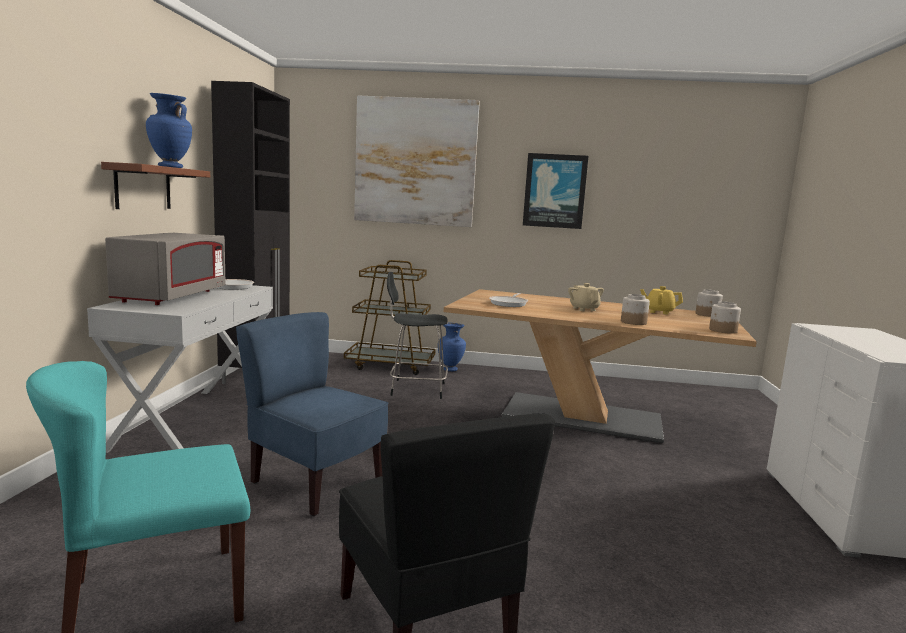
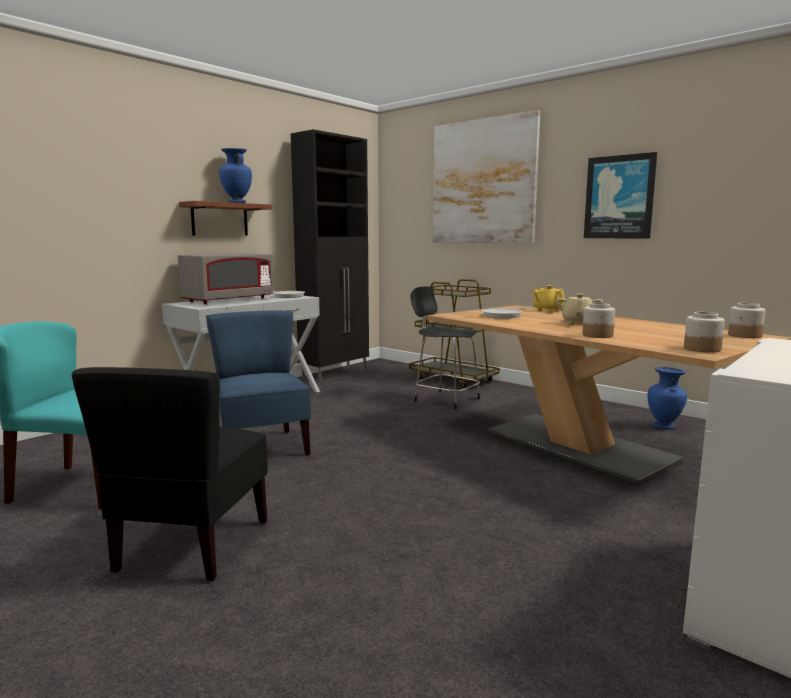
camera: 35 degrees right, 0 degrees up
blue vase [438,322,466,371] -> blue vase moved to [647,367,687,429]
yellow teapot [640,286,683,315] -> yellow teapot moved to [533,285,565,312]

